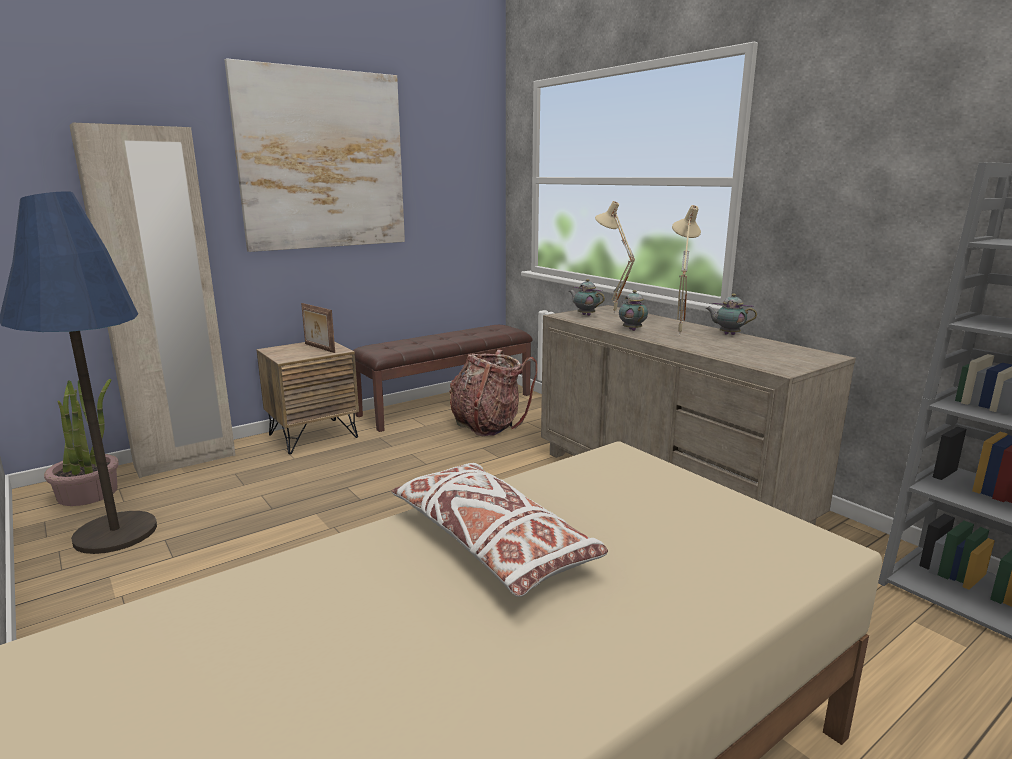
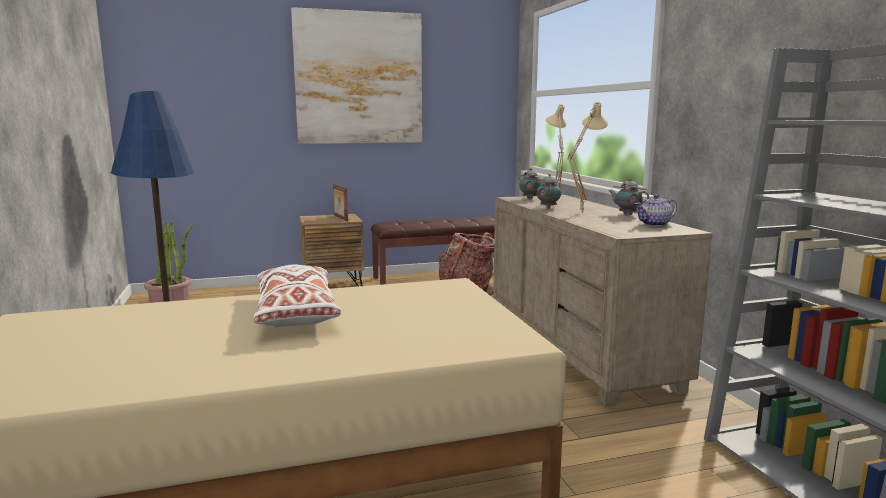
camera: 20 degrees right, 5 degrees down
beige wardrobe [69,123,235,478] -> none
none -> teapot [635,194,677,226]

